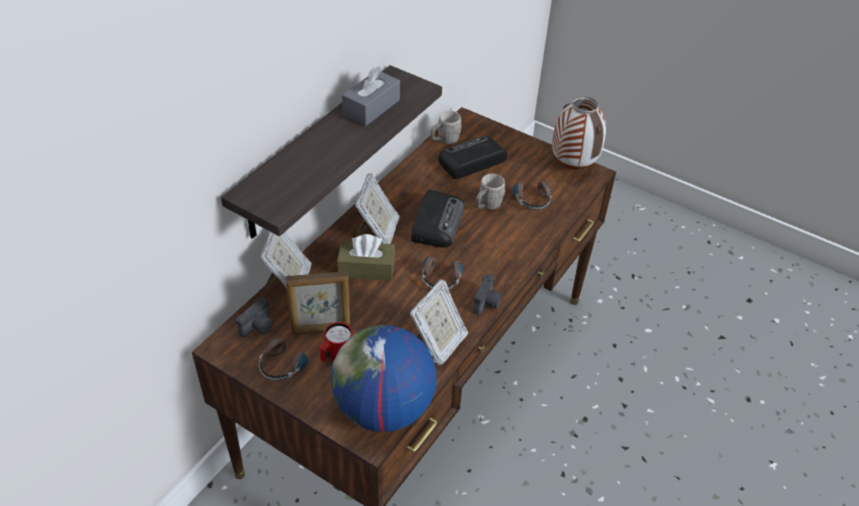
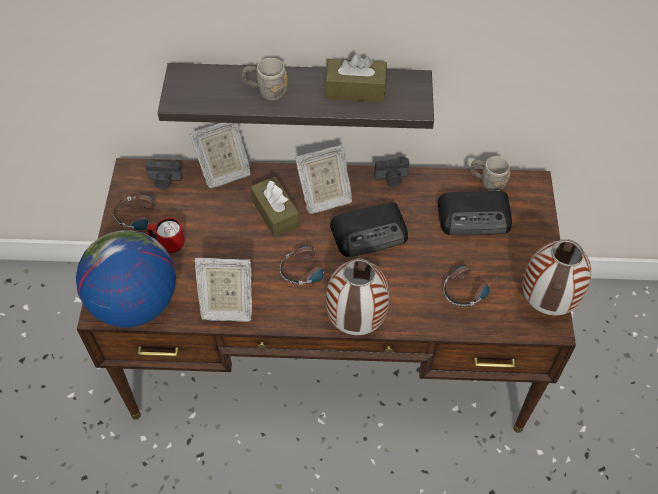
camera: 60 degrees right, 10 degrees up
picture frame [285,271,350,335] -> none
grey tissue box [342,66,400,126] -> brown tissue box [325,53,387,102]
radio [438,136,507,179] -> radio turned 150 degrees clockwise [437,191,512,235]
camera [473,274,502,315] -> camera moved to [374,157,409,187]
grey mug [476,174,505,210] -> grey mug moved to [242,58,288,101]
none -> vase [326,256,390,335]

